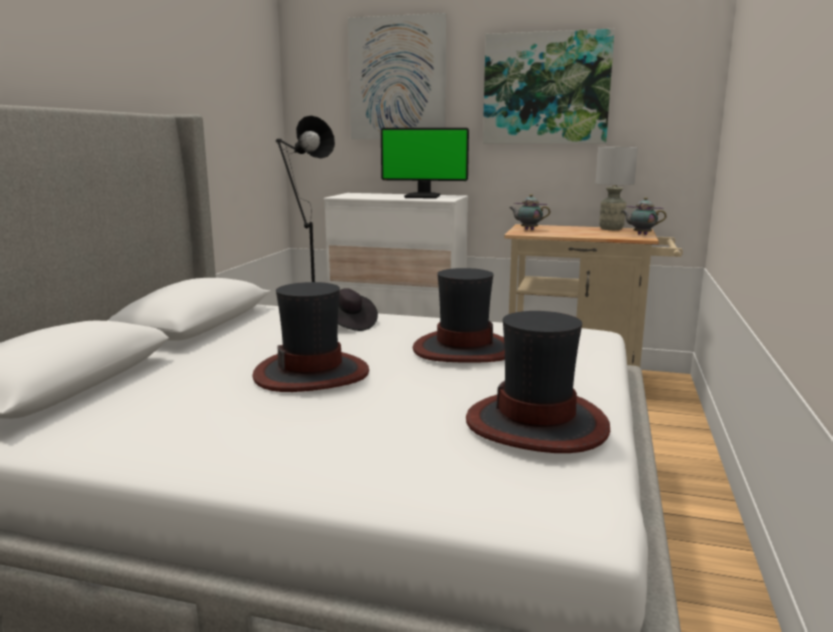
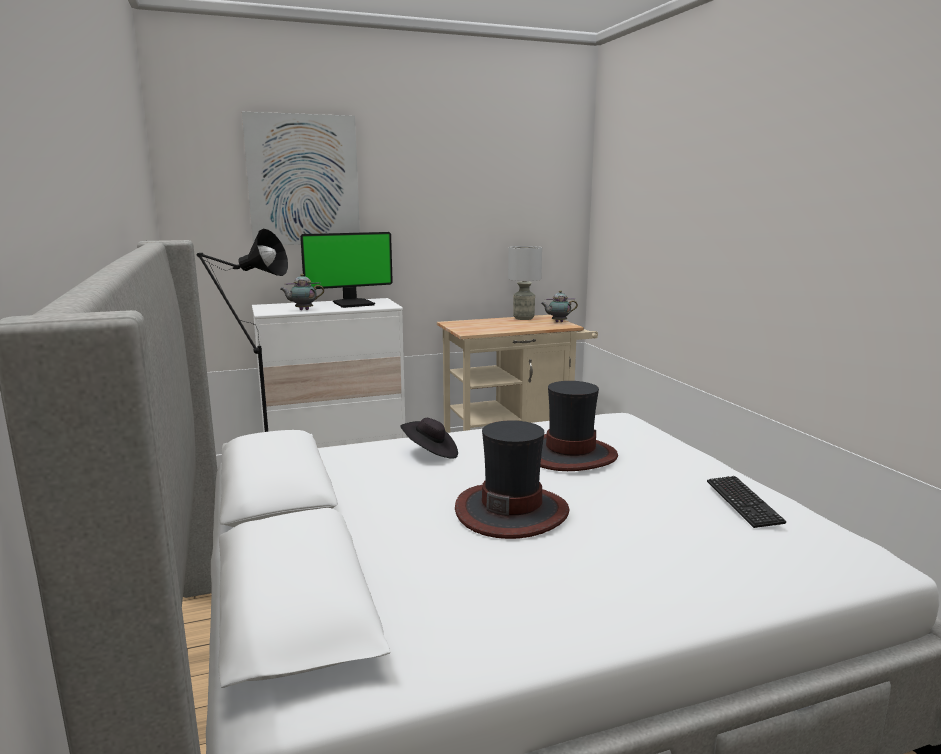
camera: 35 degrees left, 0 degrees up
hat [466,311,610,453] -> keyboard [707,476,787,528]
picture [483,29,615,144] -> none
teapot [509,194,550,230] -> teapot moved to [280,274,324,310]

